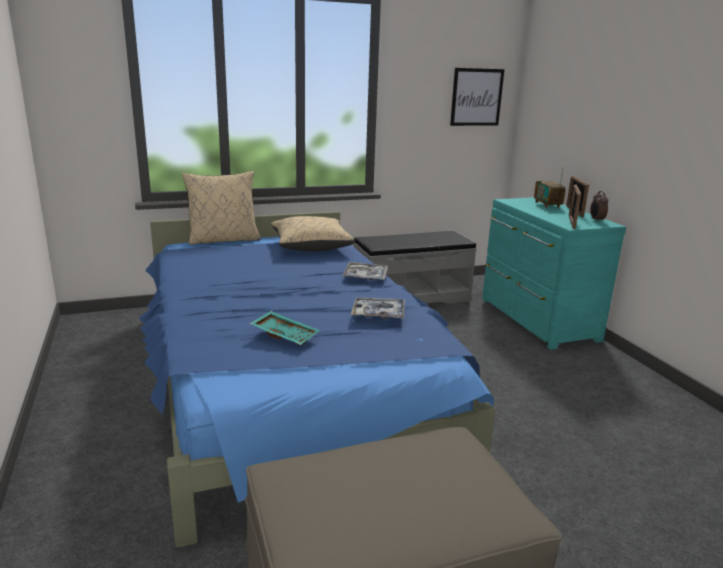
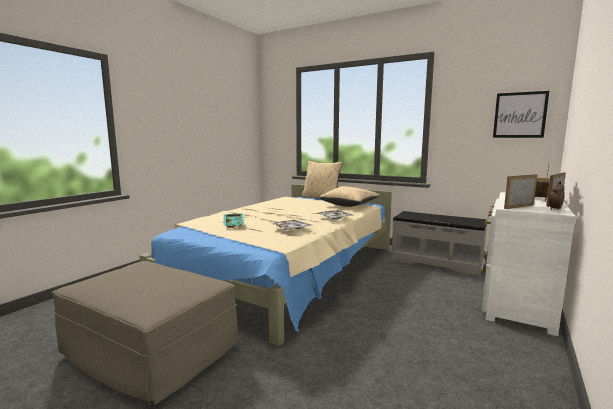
camera: 50 degrees right, 10 degrees down
blue bed [139,211,495,548] -> beige bed [139,184,392,346]
turquoise dresser [482,197,626,349] -> white dresser [481,192,576,336]

